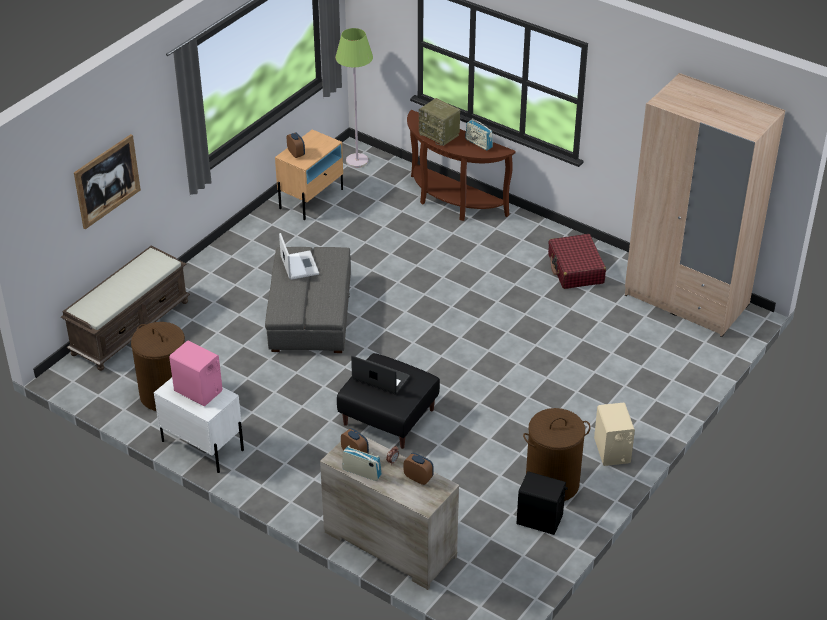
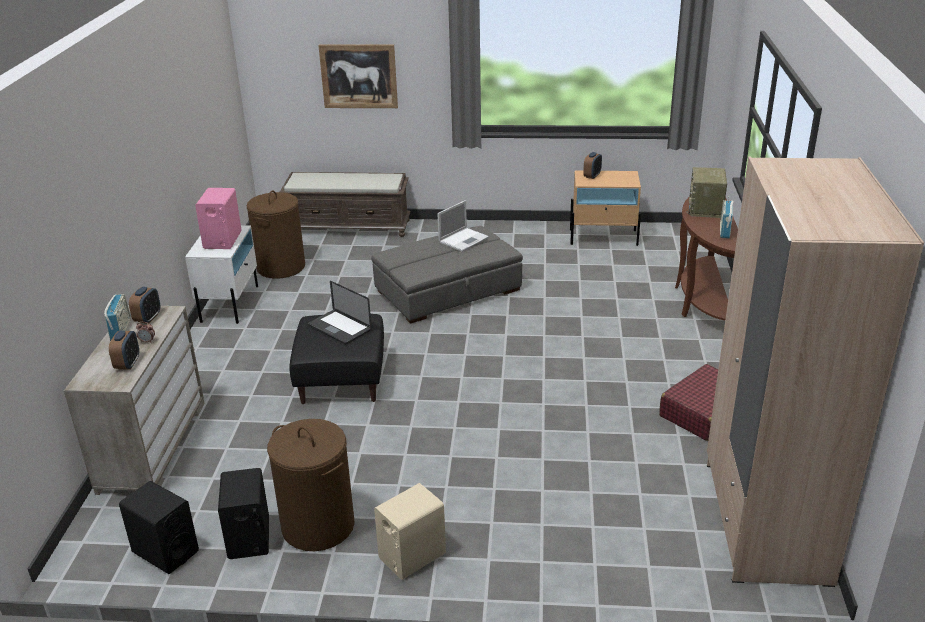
camera: 60 degrees right, 10 degrees down
green floor lamp [335,28,373,168] -> none
laptop [351,356,410,395] -> laptop turned 135 degrees clockwise [308,281,372,344]
none -> black speaker [119,481,199,574]

